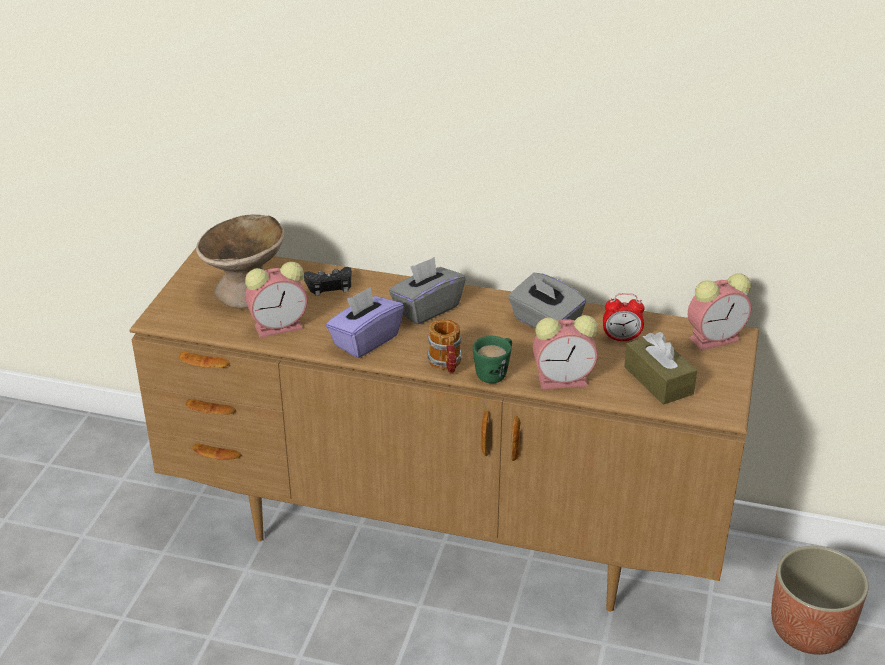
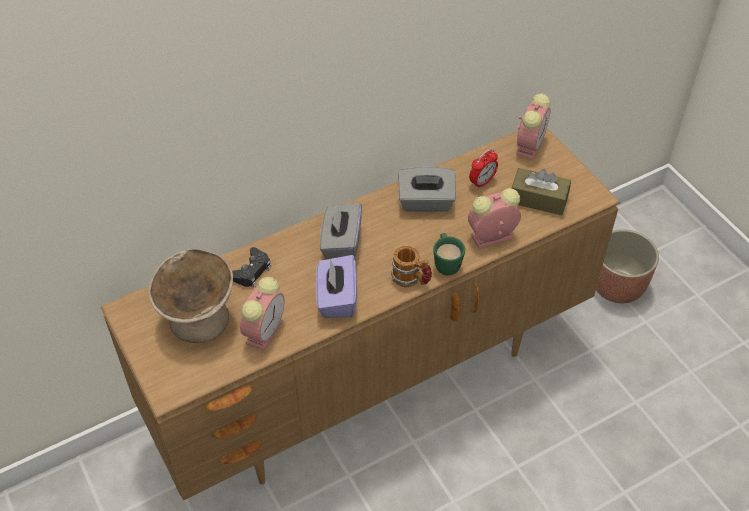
camera: 45 degrees left, 15 degrees up
alarm clock [533,315,598,389] -> alarm clock turned 150 degrees counterclockwise [468,188,521,249]

